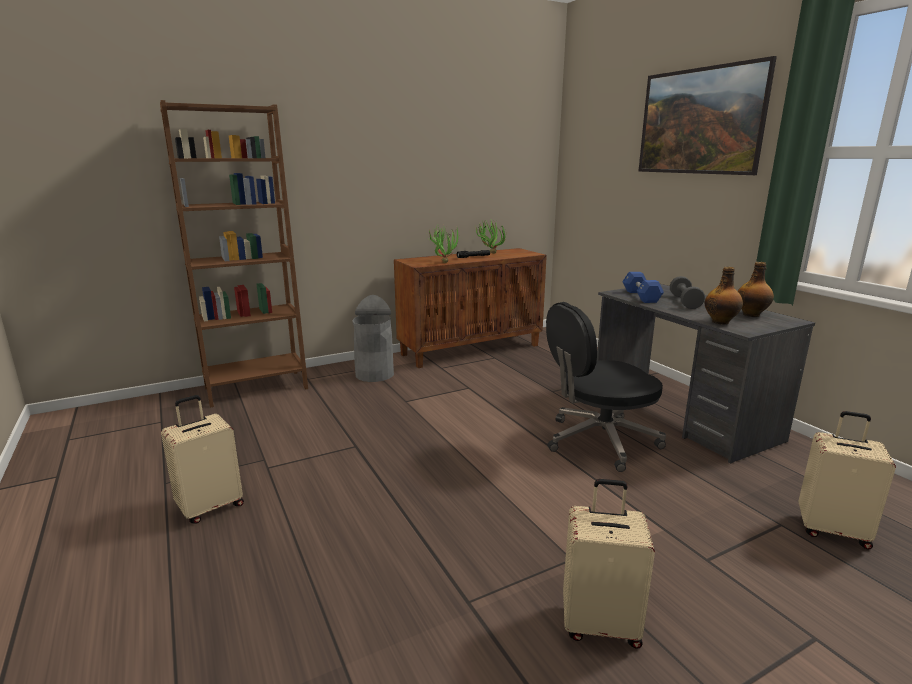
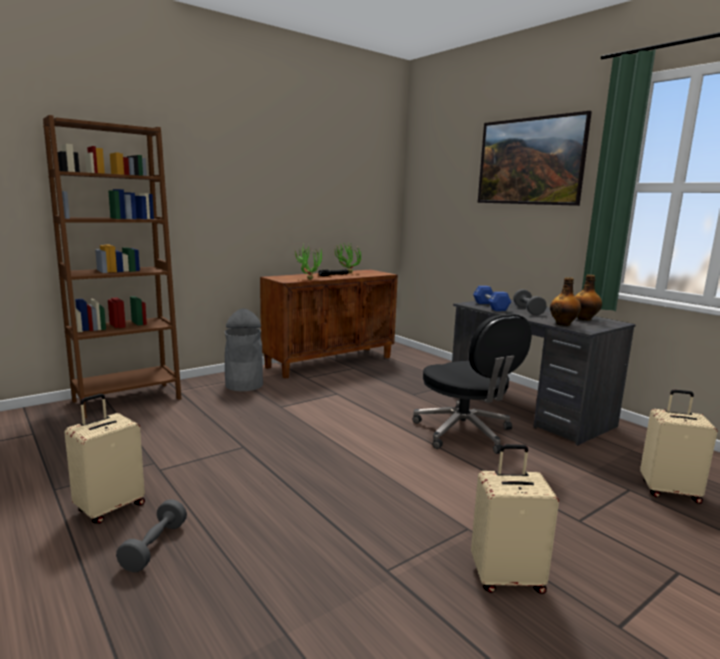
camera: 10 degrees left, 5 degrees down
black office chair [546,302,666,472] -> black office chair turned 90 degrees counterclockwise [413,314,532,454]
none -> grey dumbbell [116,499,187,572]

